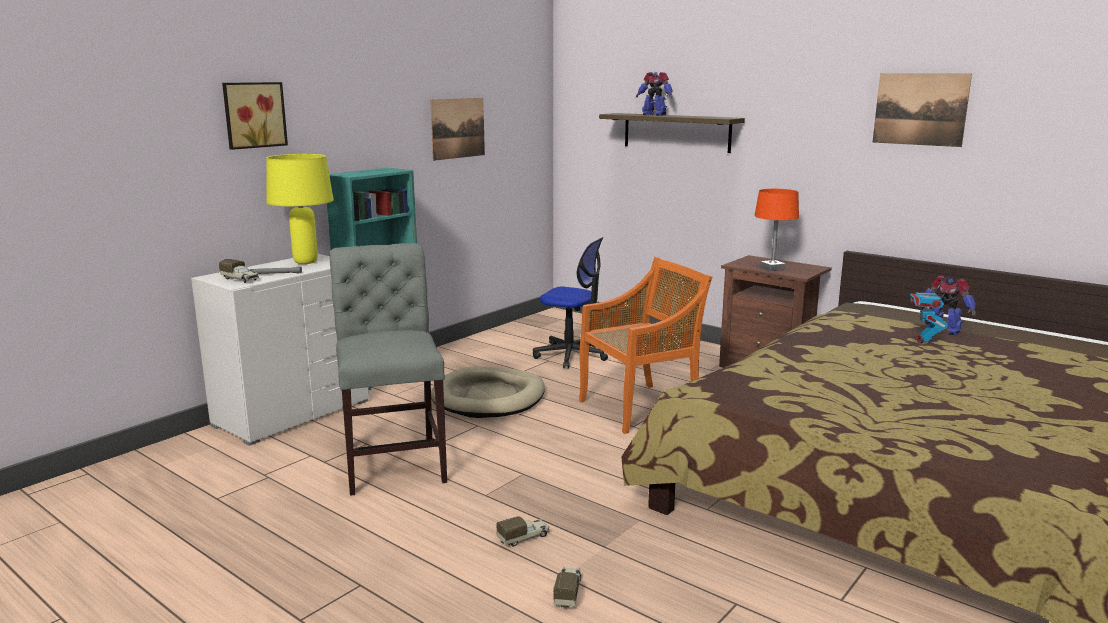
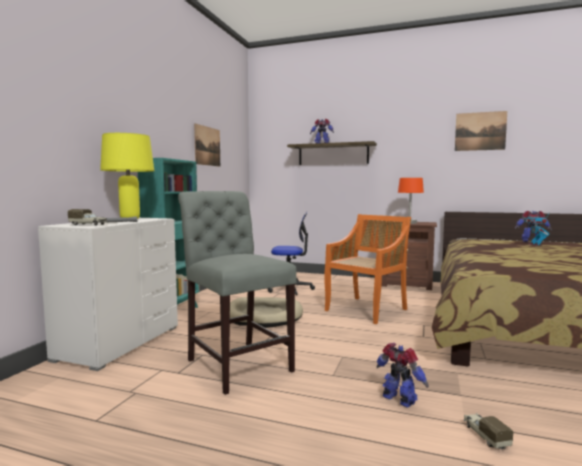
camera: 20 degrees left, 10 degrees down
picture [222,82,288,150] -> none
toy truck [496,516,549,547] -> toy robot [377,343,429,408]

